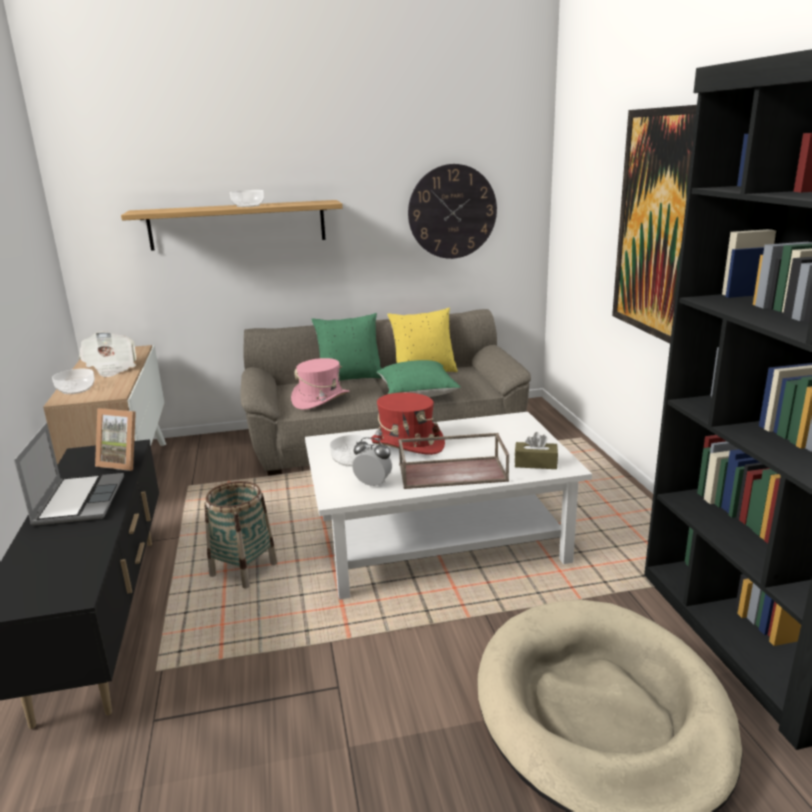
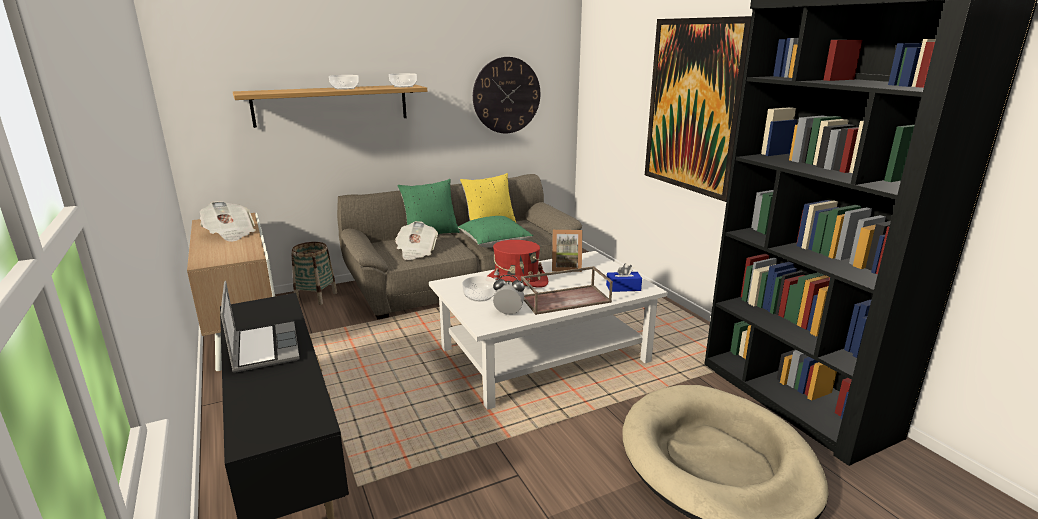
camera: 15 degrees left, 0 degrees up
bowl [52,369,95,394] -> bowl moved to [389,73,417,87]
picture frame [95,408,136,471] -> picture frame moved to [552,230,583,272]
basket [204,481,278,588] -> basket moved to [291,242,337,305]
pink hat [291,358,349,410] -> newspaper [395,221,438,260]
brown tissue box [514,432,558,469] -> blue tissue box [606,263,642,292]

